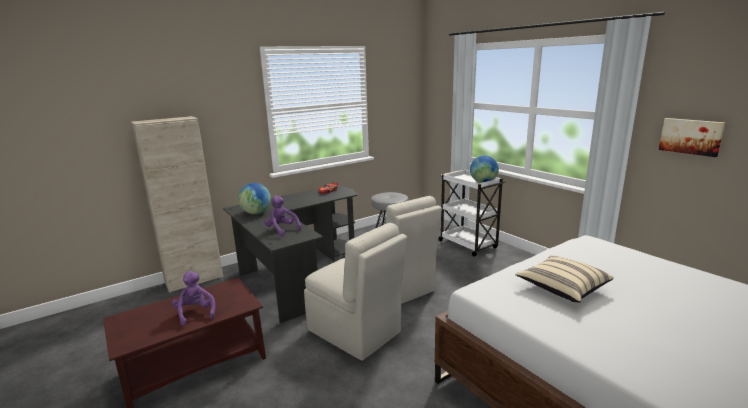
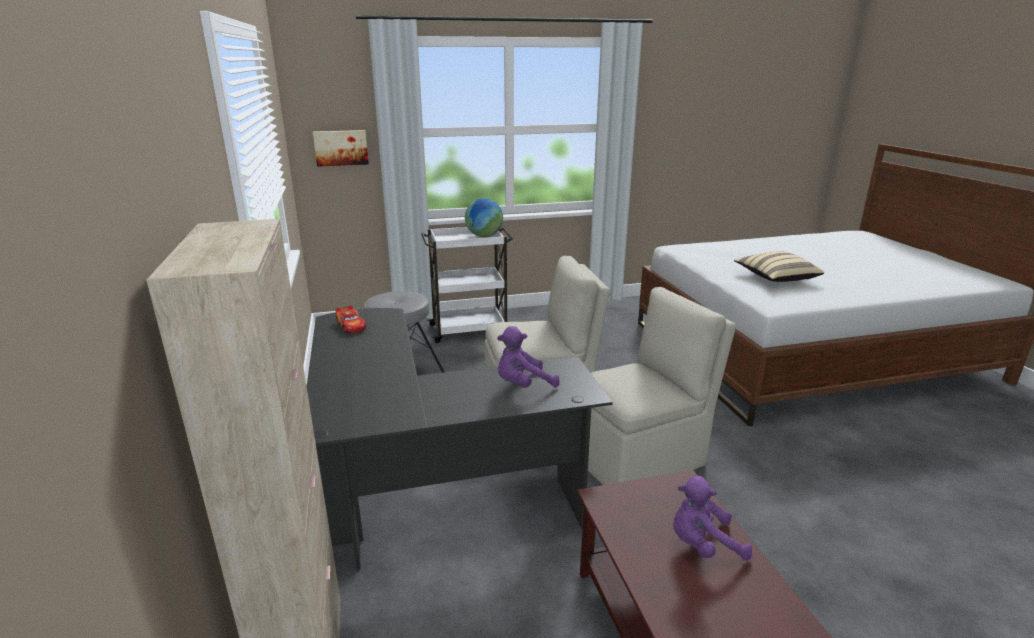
camera: 70 degrees left, 5 degrees up
globe [238,183,271,214] -> none
picture [659,118,725,157] -> picture moved to [313,130,369,167]

